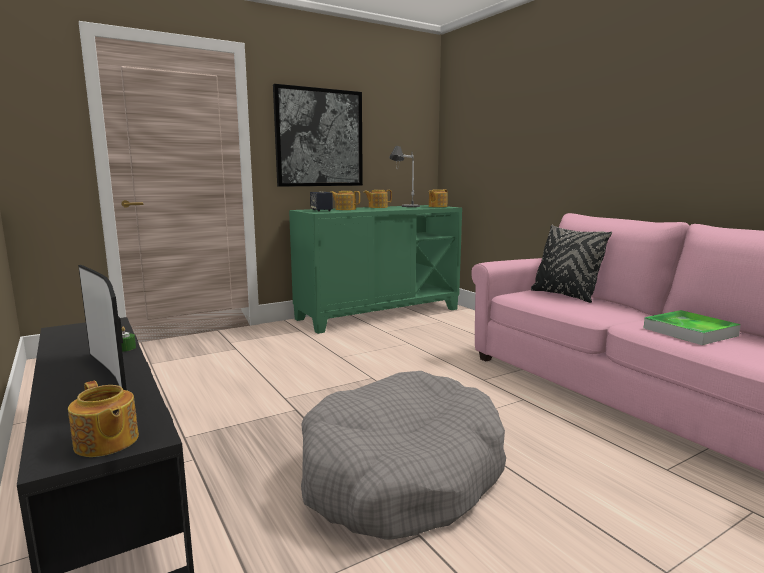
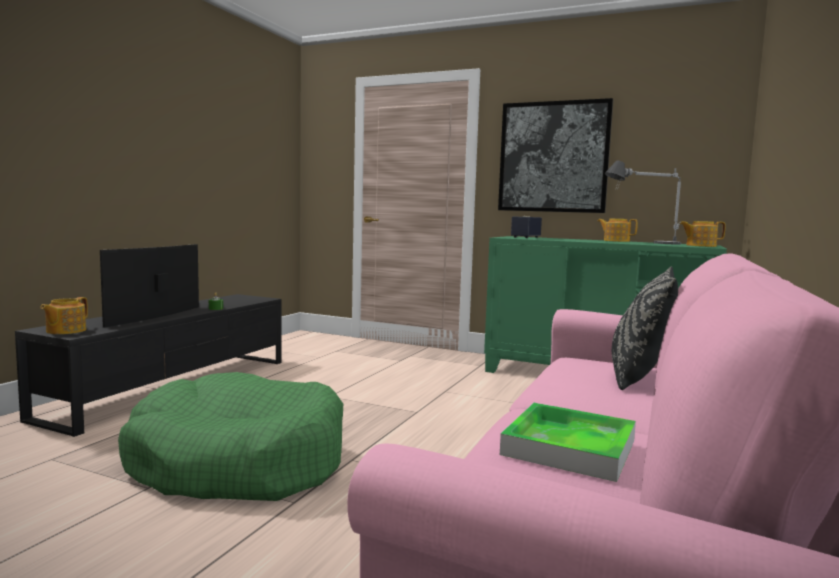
camera: 55 degrees right, 5 degrees down
grey dog bed [301,371,506,540] -> green dog bed [118,372,343,501]
teapot [331,191,360,210] -> none

